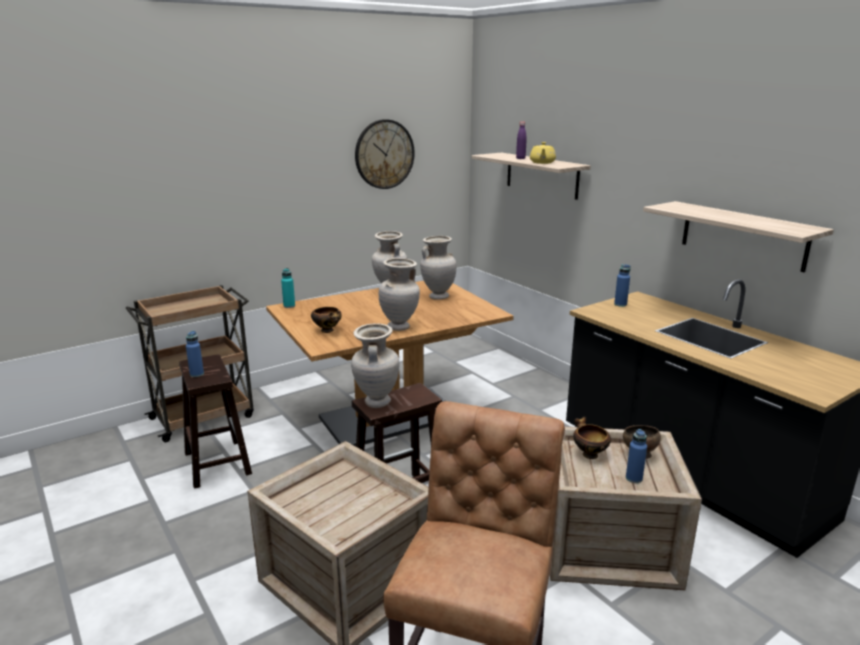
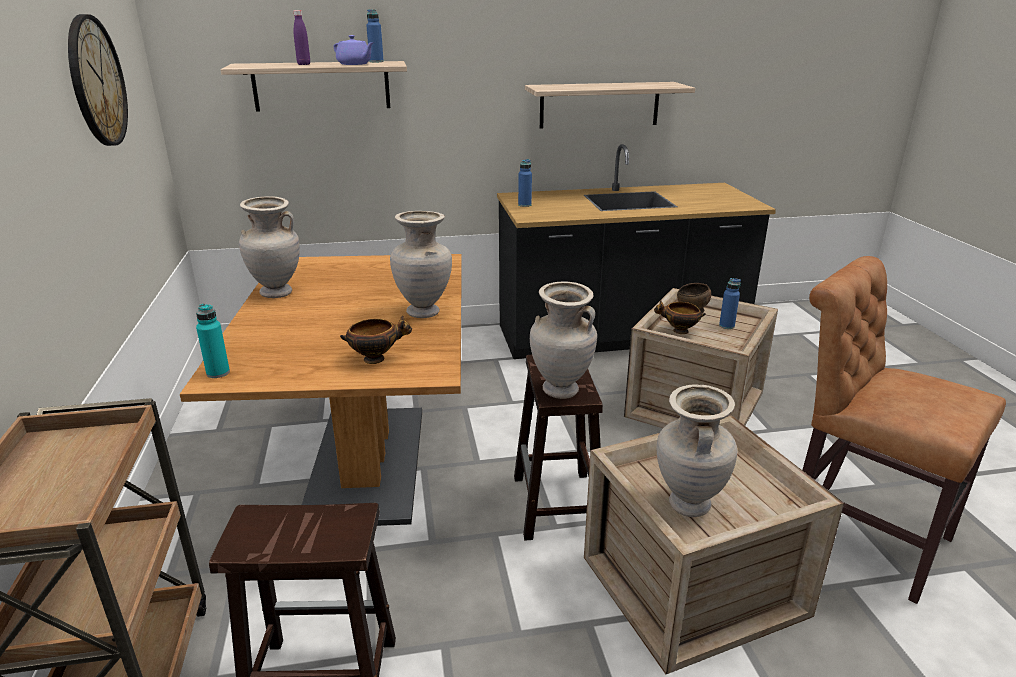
camera: 65 degrees left, 5 degrees up
blue bottle [186,331,204,377] -> blue bottle moved to [366,10,384,62]
beige vase [420,236,456,300] -> beige vase moved to [657,384,737,517]
yellow teapot [530,142,556,164] -> purple teapot [333,35,374,65]

